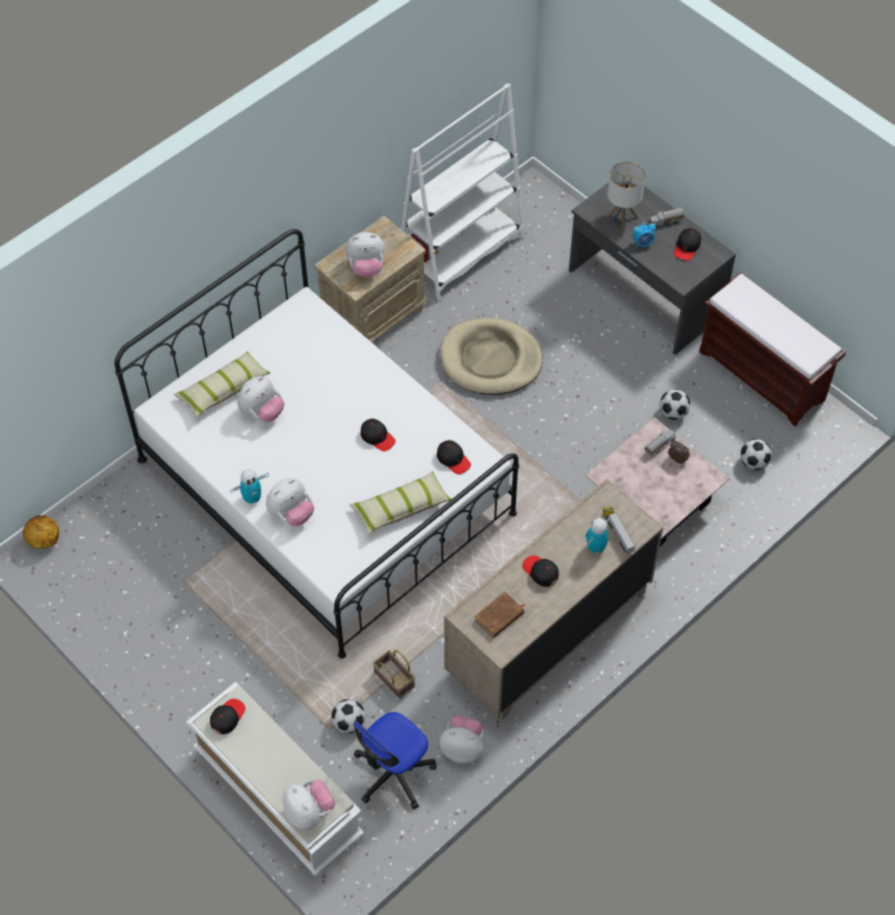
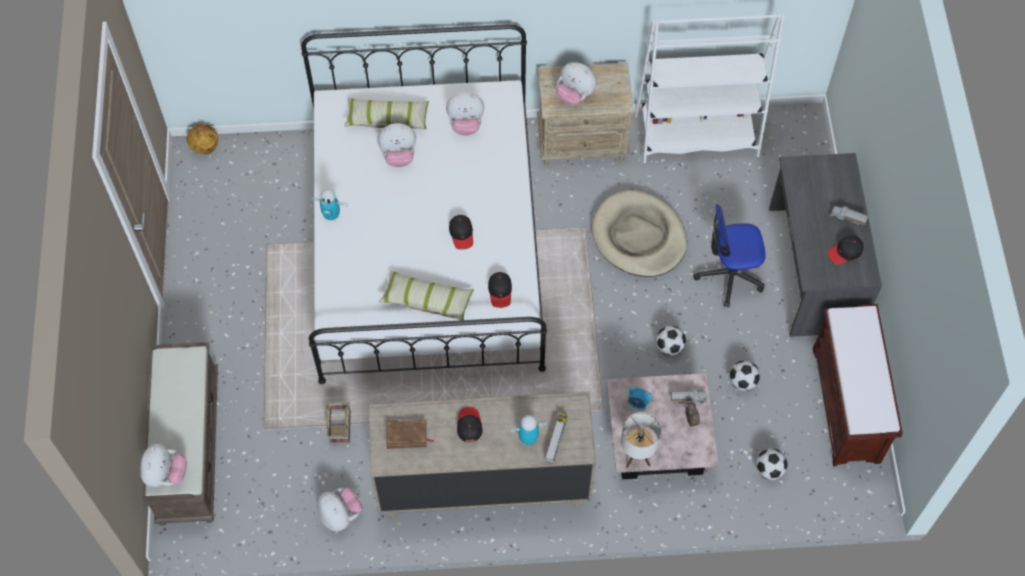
camera: 40 degrees right, 5 degrees up
white bench [186,682,364,876] -> brown bench [143,342,218,526]
black cap [210,699,246,734] -> none
plush toy [266,478,314,526] -> plush toy moved to [446,92,484,136]
football [331,699,365,733] -> football moved to [656,326,686,356]
office chair [353,712,437,809] -> office chair moved to [693,204,765,307]
table lamp [606,161,645,230] -> table lamp moved to [621,412,661,468]
alarm clock [633,222,656,248] -> alarm clock moved to [628,386,652,410]

